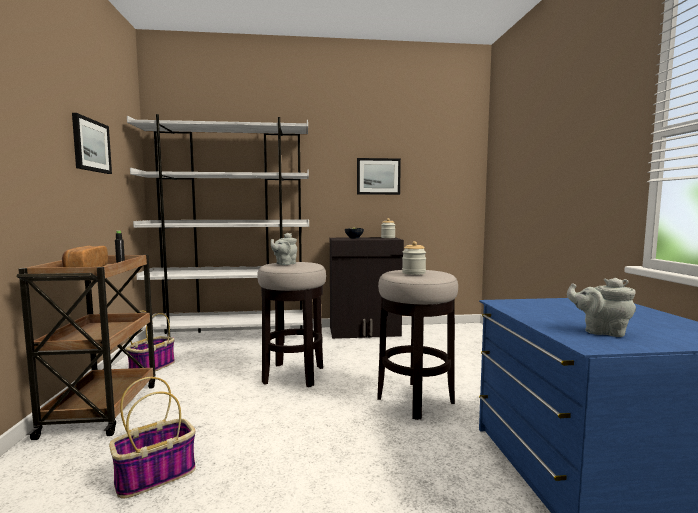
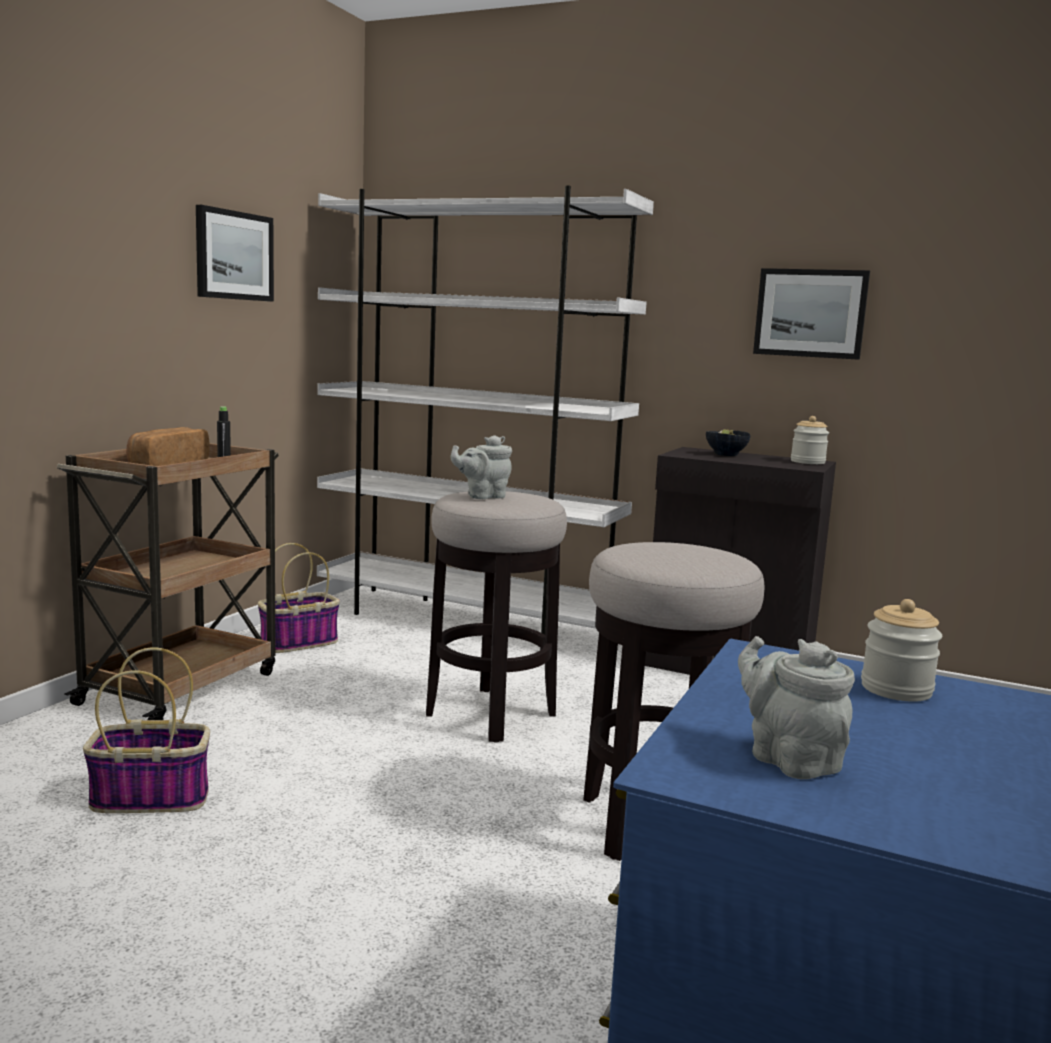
camera: 30 degrees right, 5 degrees up
jar [402,241,426,275] -> jar moved to [861,599,942,702]

